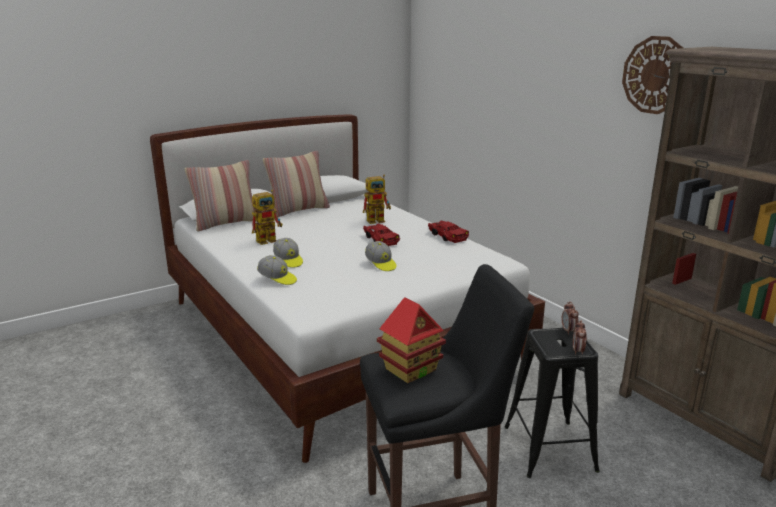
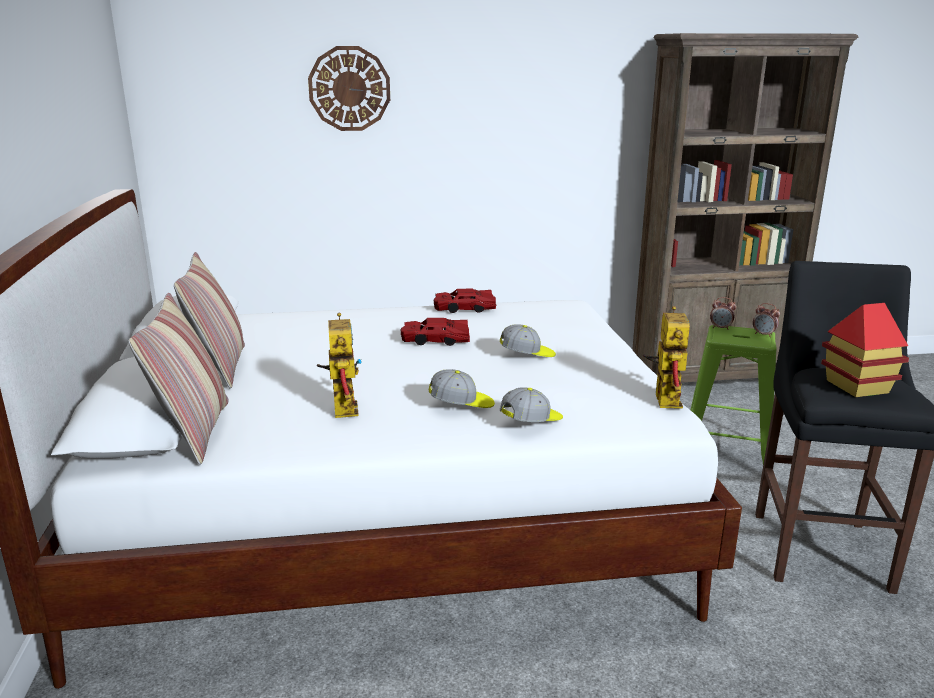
camera: 65 degrees left, 0 degrees up
toy robot [363,175,391,224] -> toy robot moved to [643,306,690,409]
black stool [504,328,600,478] -> green stool [691,325,777,464]
wall clock [622,36,683,114] -> wall clock moved to [308,46,390,131]

